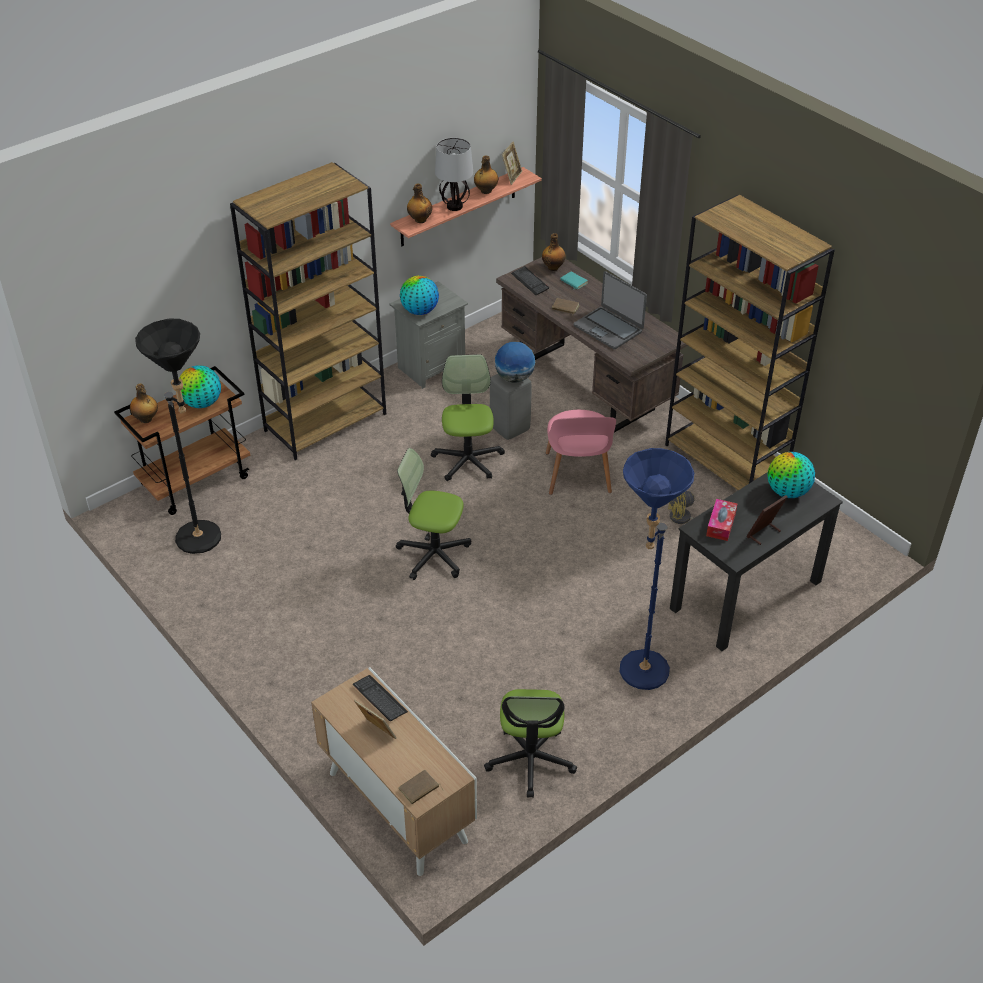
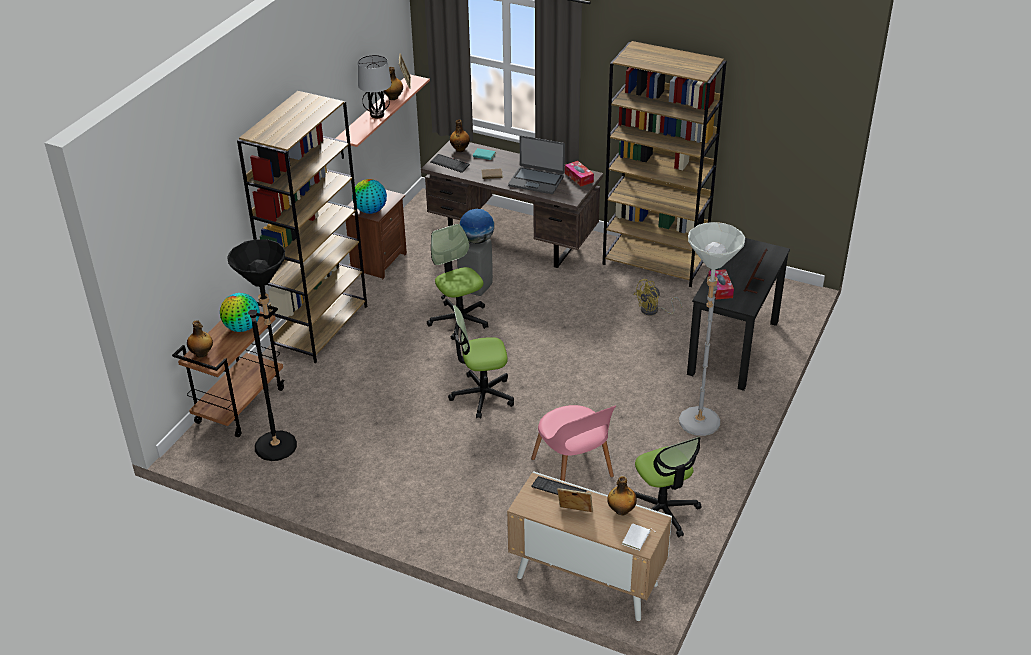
camera: 25 degrees left, 5 degrees down
grey nightstand [389,281,468,389] -> brown nightstand [346,190,407,279]
brown book [398,770,443,804] -> white book [622,523,654,551]
bottle [407,184,432,223] -> bottle moved to [607,476,637,515]
pink chair [546,410,616,495] -> pink chair moved to [531,405,616,481]
blue floor lamp [620,448,694,690] -> grey floor lamp [679,222,745,436]
globe [768,452,815,498] -> none
none -> tissue box [565,161,594,187]

